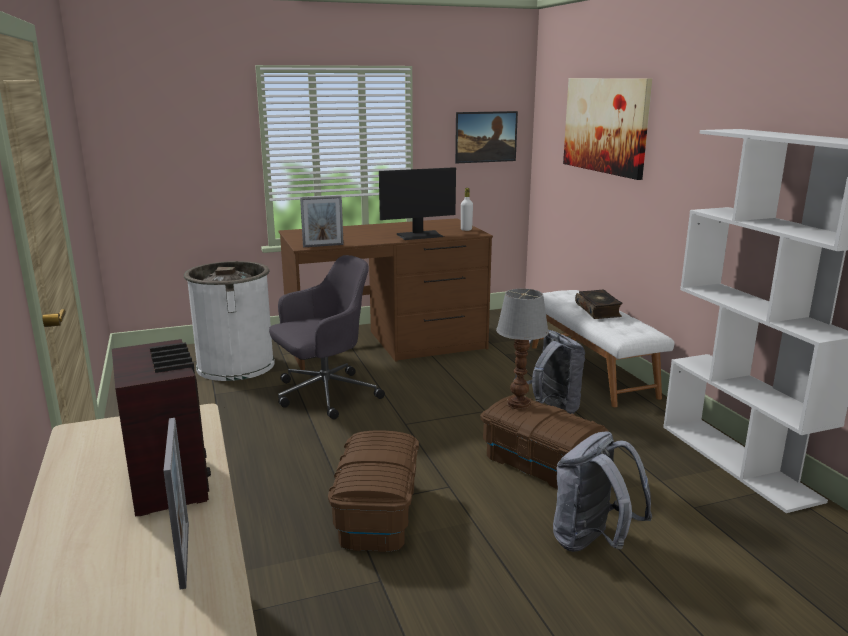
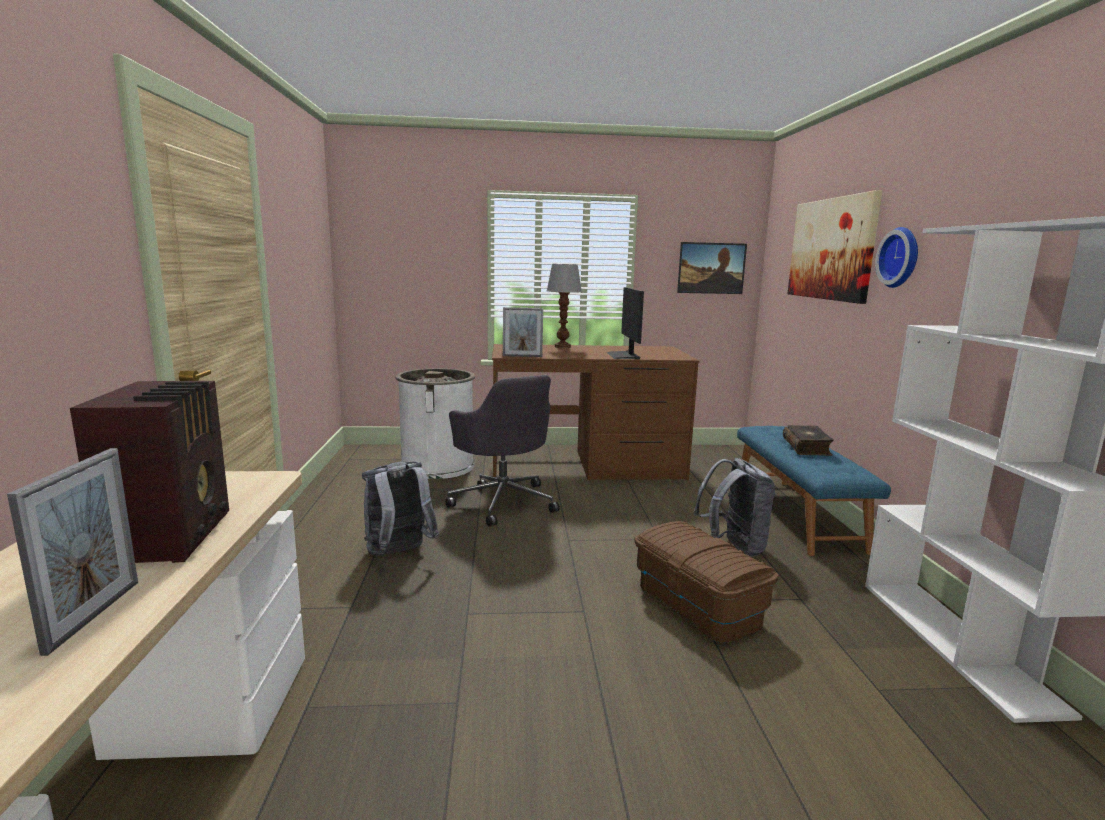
camera: 15 degrees right, 5 degrees down
grey office chair [269,255,385,420] -> grey office chair turned 75 degrees clockwise [445,375,560,526]
brown storage box [328,430,419,552] -> none
monitor [379,167,456,240] -> monitor turned 90 degrees clockwise [607,287,644,359]
white bottle [461,188,473,231] -> none
table lamp [496,289,549,410] -> table lamp moved to [546,264,582,348]
white bench [532,290,675,407] -> blue bench [737,426,891,556]
grey backpack [553,431,652,552] -> grey backpack moved to [362,462,440,556]
none -> wall clock [875,227,918,288]

